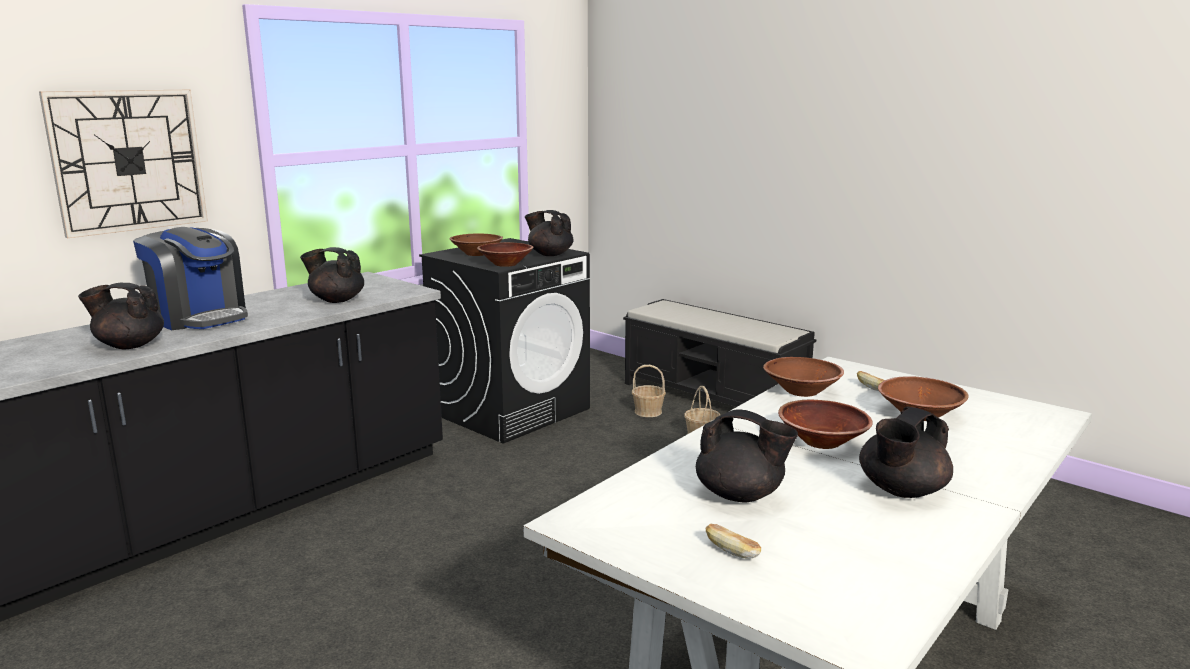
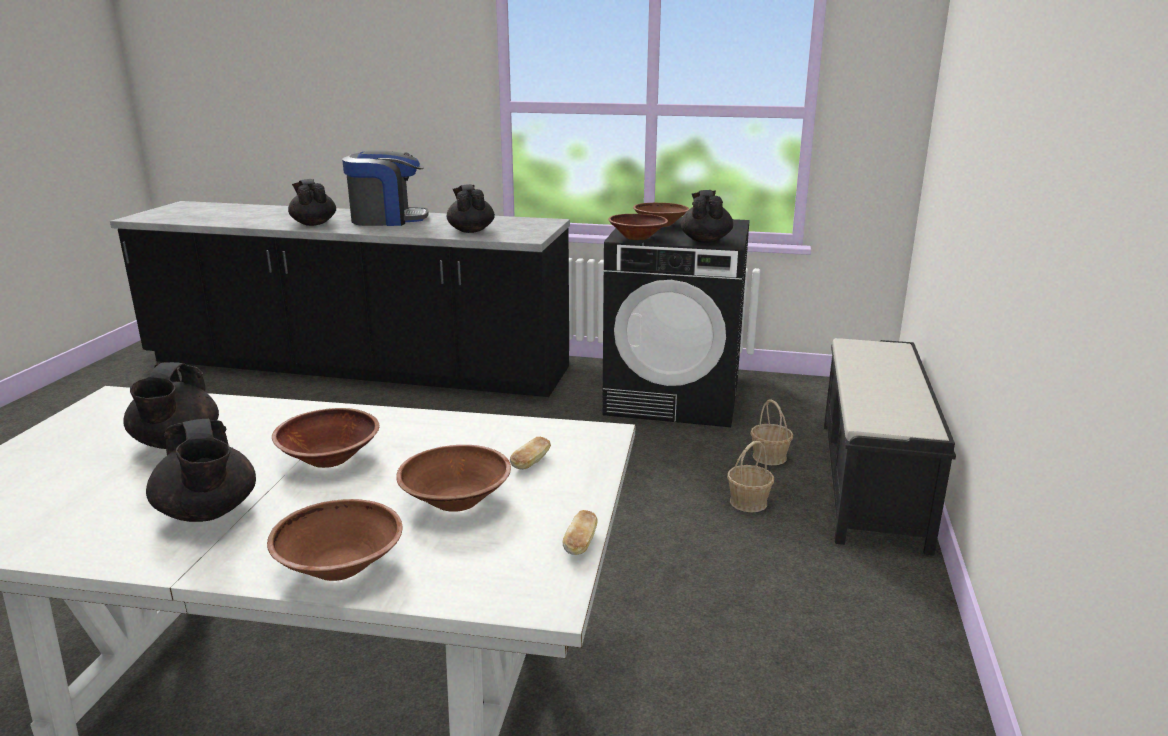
camera: 60 degrees right, 5 degrees up
wall clock [39,89,208,238] -> none
coffee machine [133,227,248,330] -> coffee machine turned 105 degrees counterclockwise [342,150,429,226]
bread [706,524,761,559] -> bread moved to [563,510,598,555]
brown bowl [763,357,844,397] -> brown bowl moved to [267,499,403,581]
black teapot [859,406,953,498] -> black teapot turned 135 degrees counterclockwise [146,419,256,522]

